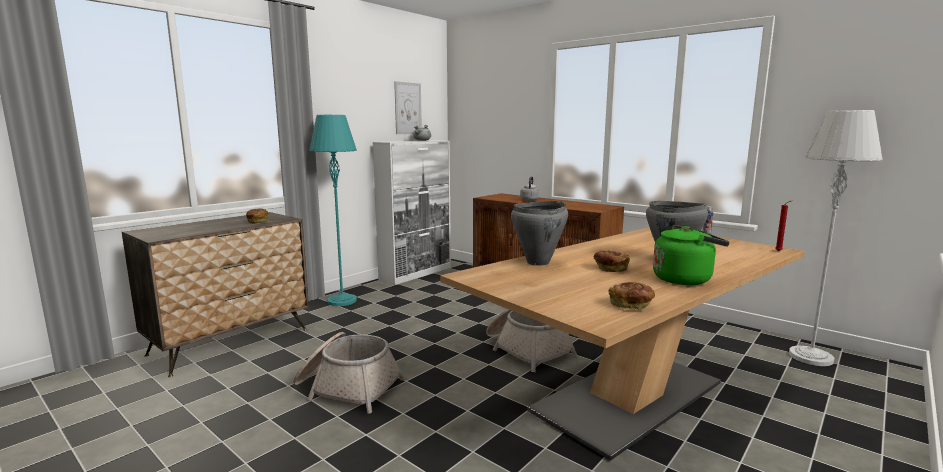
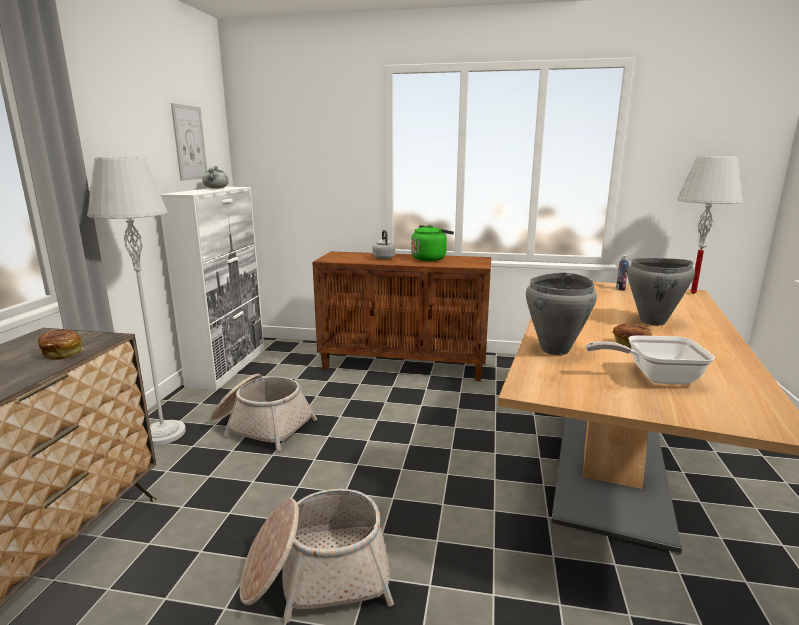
camera: 30 degrees left, 5 degrees up
turquoise floor lamp [309,115,357,306] -> grey floor lamp [87,157,186,445]
basket [486,309,577,372] -> basket moved to [211,374,317,452]
bread [609,282,655,310] -> none
green kettle [653,225,729,285] -> green kettle moved to [411,225,454,261]
none -> frying pan [586,335,715,384]

